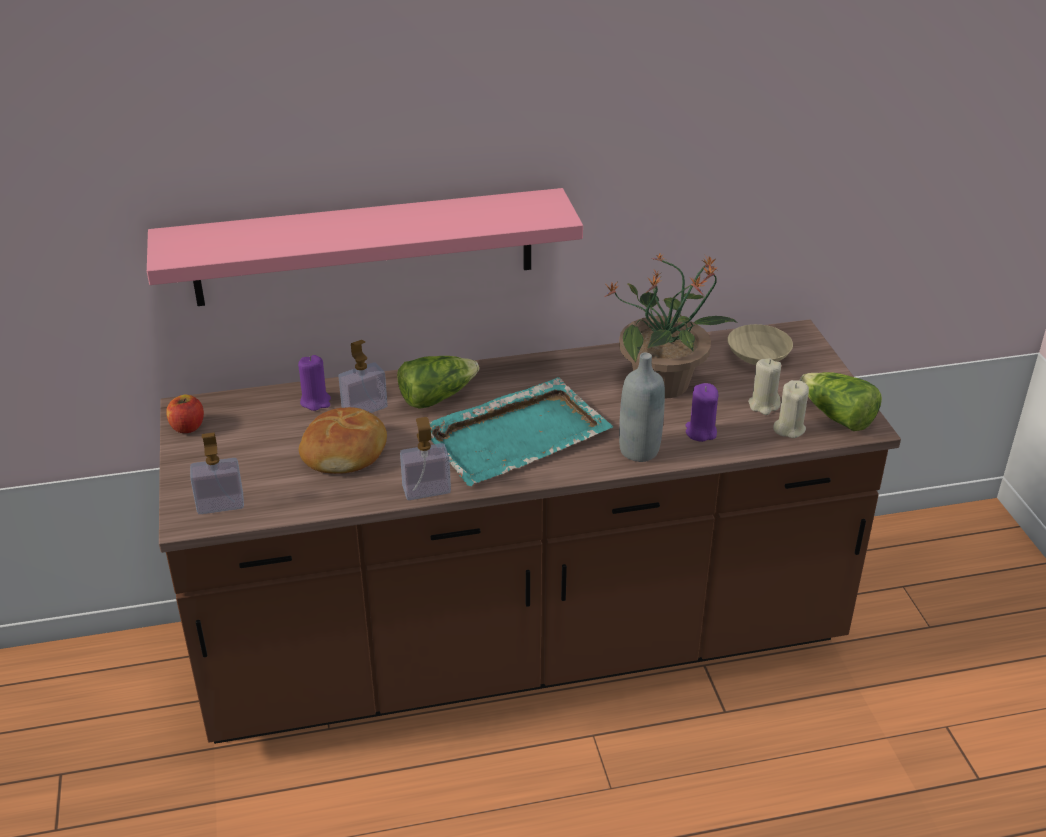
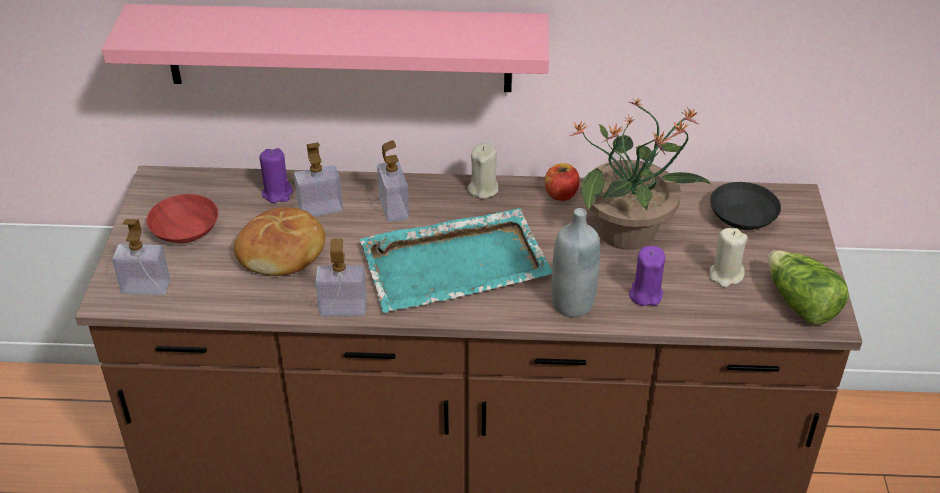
camera: 15 degrees right, 5 degrees up
apple [166,395,204,433] -> apple moved to [545,163,580,201]
lettuce [397,356,479,409] -> soap dispenser [377,140,409,222]
beige bowl [727,324,793,365] -> black bowl [710,182,781,230]
beige candle [773,380,809,438] -> beige candle moved to [467,143,499,199]
none -> red bowl [147,194,218,243]

